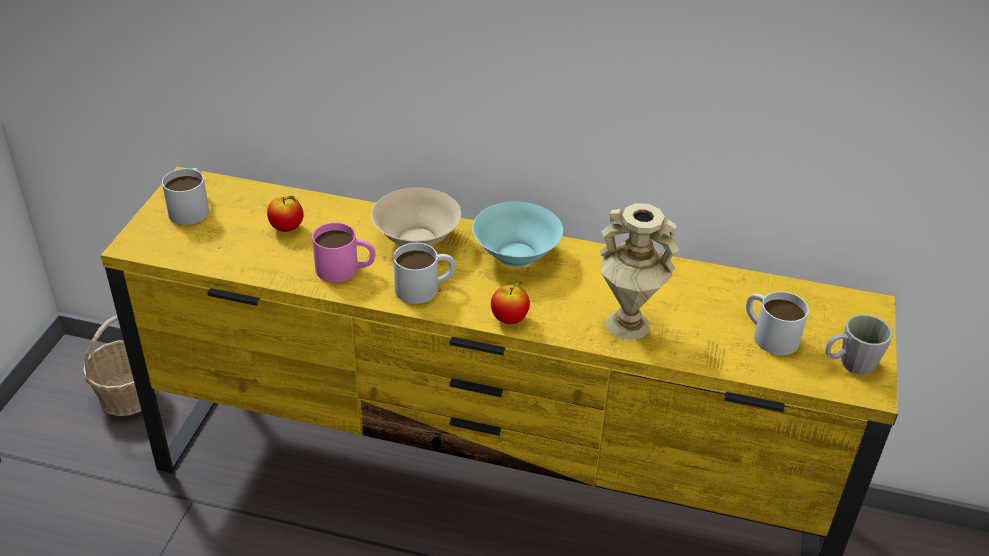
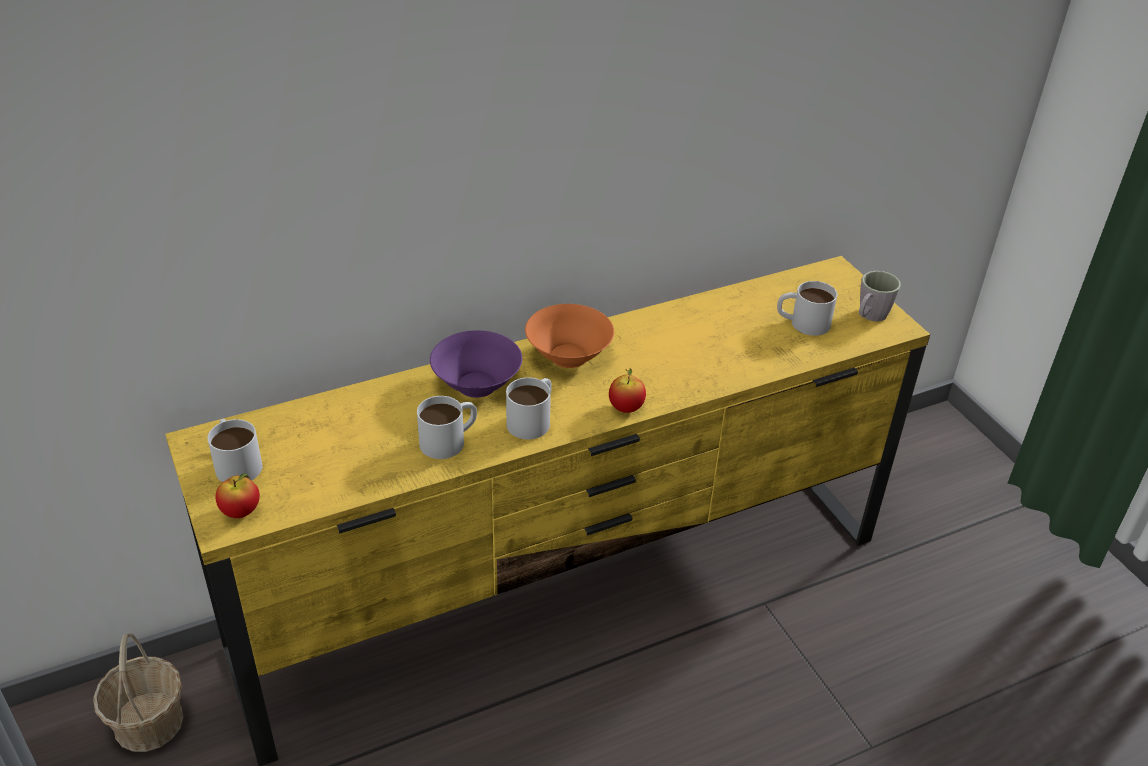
camera: 40 degrees left, 0 degrees up
apple [267,196,304,232] -> apple moved to [215,473,260,518]
pink mug [312,222,375,282] -> white mug [417,396,477,459]
beige bowl [371,188,461,247] -> purple bowl [430,330,522,398]
turquoise bowl [472,202,563,267] -> orange bowl [525,304,614,368]
beige vase [600,203,679,340] -> none

